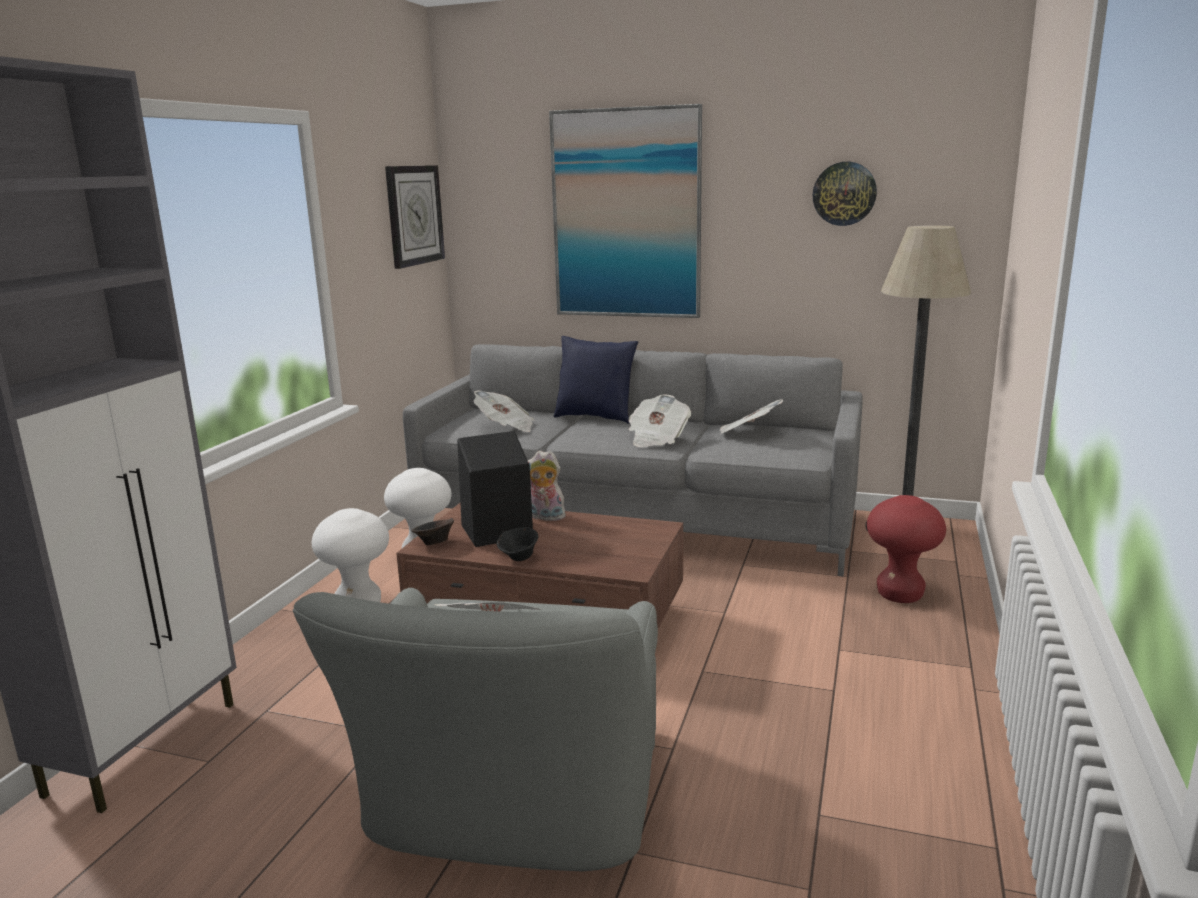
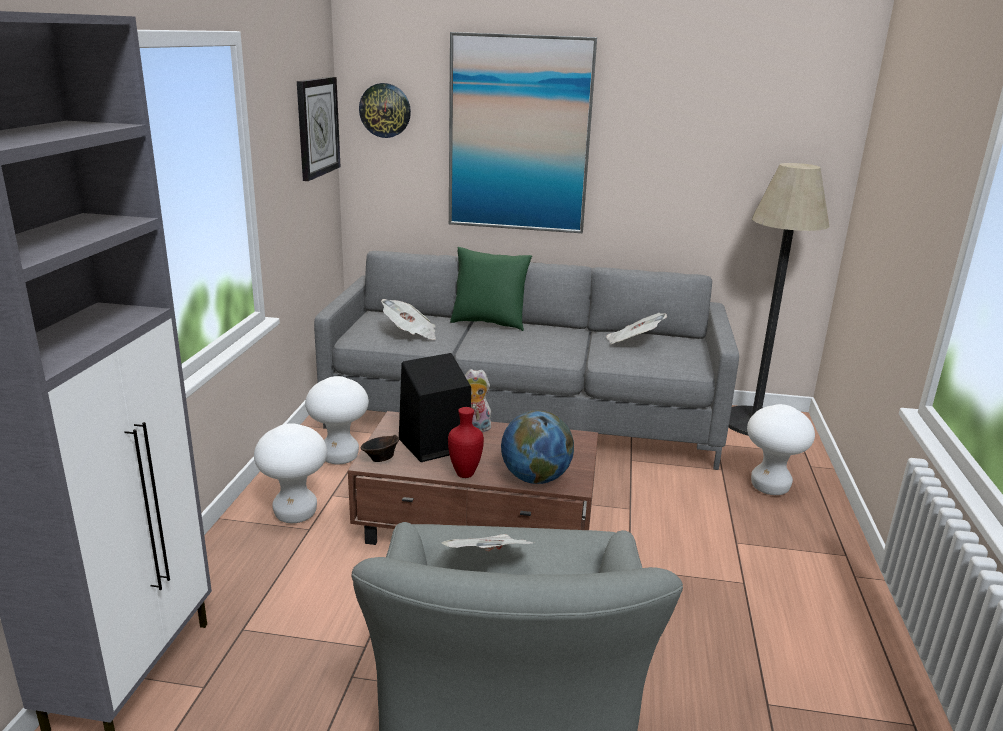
camera: 10 degrees left, 5 degrees up
black bowl [497,527,538,561] -> red vase [448,407,484,478]
blue pillow [554,336,638,424] -> green pillow [450,247,532,331]
newspaper [629,394,691,447] -> none
wall clock [813,162,877,226] -> wall clock moved to [359,83,411,138]
red stool [867,495,946,603] -> white stool [747,404,815,495]
none -> globe [501,410,574,484]

